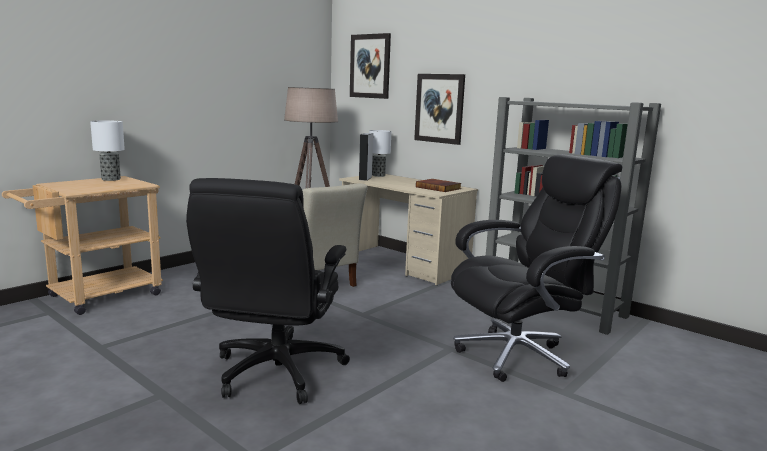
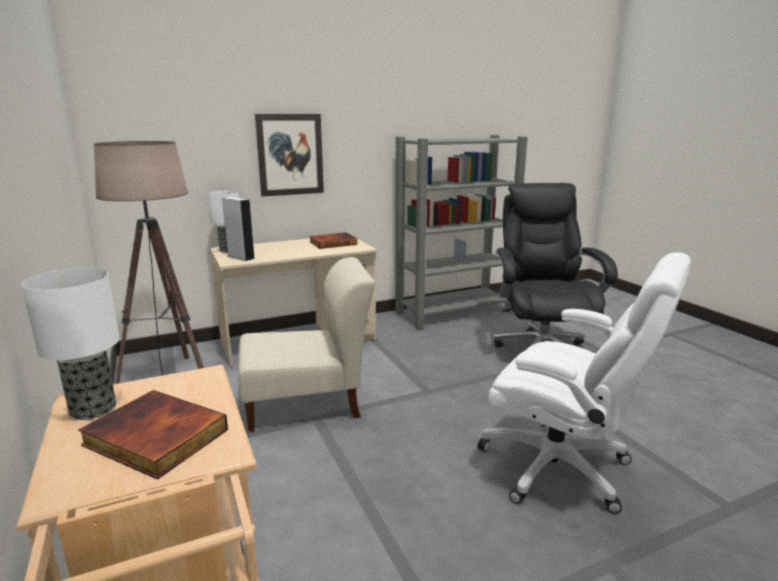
camera: 65 degrees left, 5 degrees up
black office chair [186,178,350,404] -> white office chair [477,252,691,514]
picture [350,33,391,99] -> none
none -> book [78,390,228,480]

